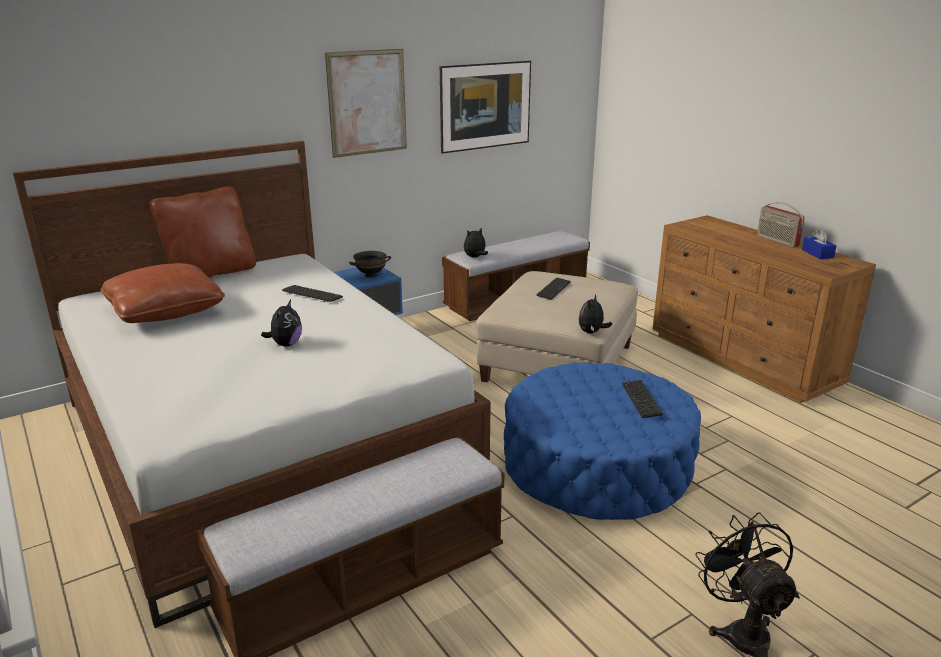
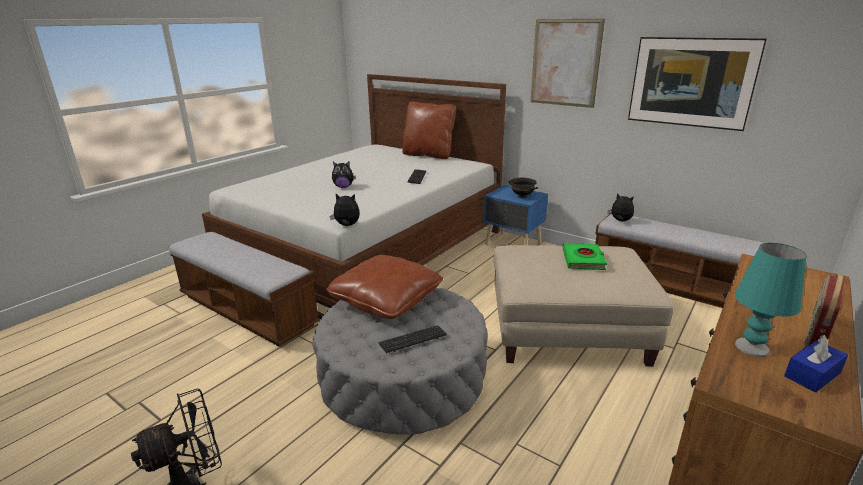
camera: 70 degrees right, 0 degrees up
brown pillow [101,263,225,323] -> brown pillow moved to [326,255,443,319]
blue ottoman [504,362,701,520] -> grey ottoman [312,288,488,434]
keyboard [536,277,571,300] -> green book [563,243,607,270]
plush toy [578,294,612,333] -> plush toy moved to [330,194,360,226]
none -> turquoise table lamp [735,243,806,357]

